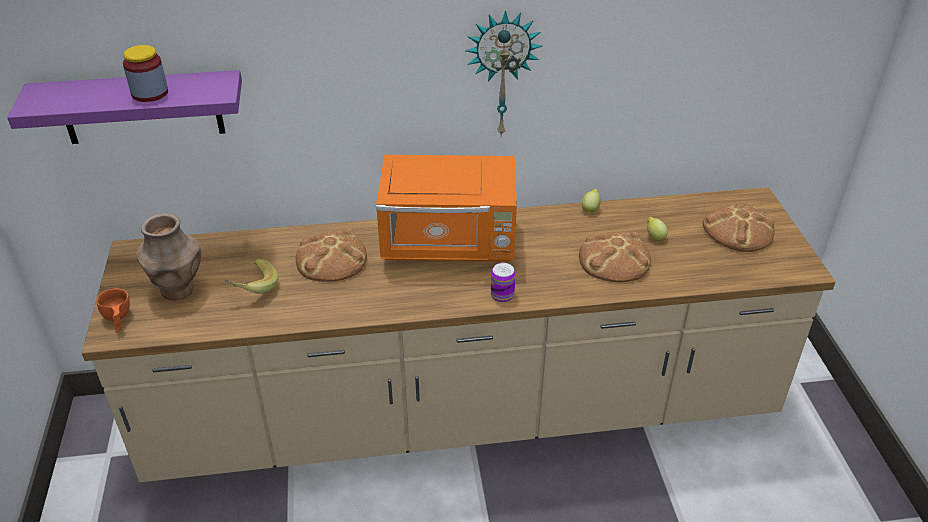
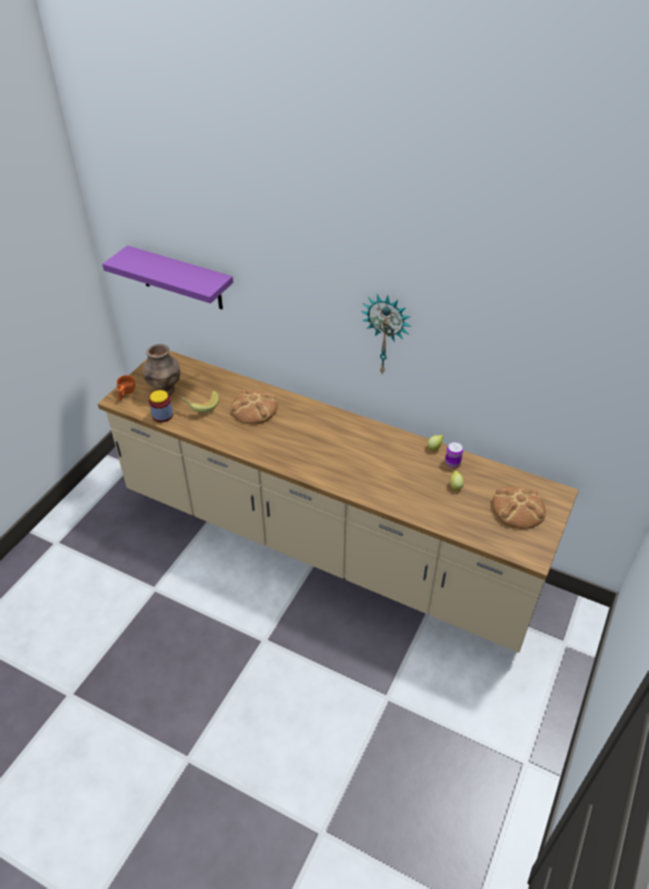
camera: 35 degrees right, 5 degrees up
jar [123,45,168,102] -> jar moved to [149,390,173,422]
orange microwave [376,155,517,262] -> none
can [491,263,516,302] -> can moved to [445,442,463,468]
bread [579,232,651,282] -> none

